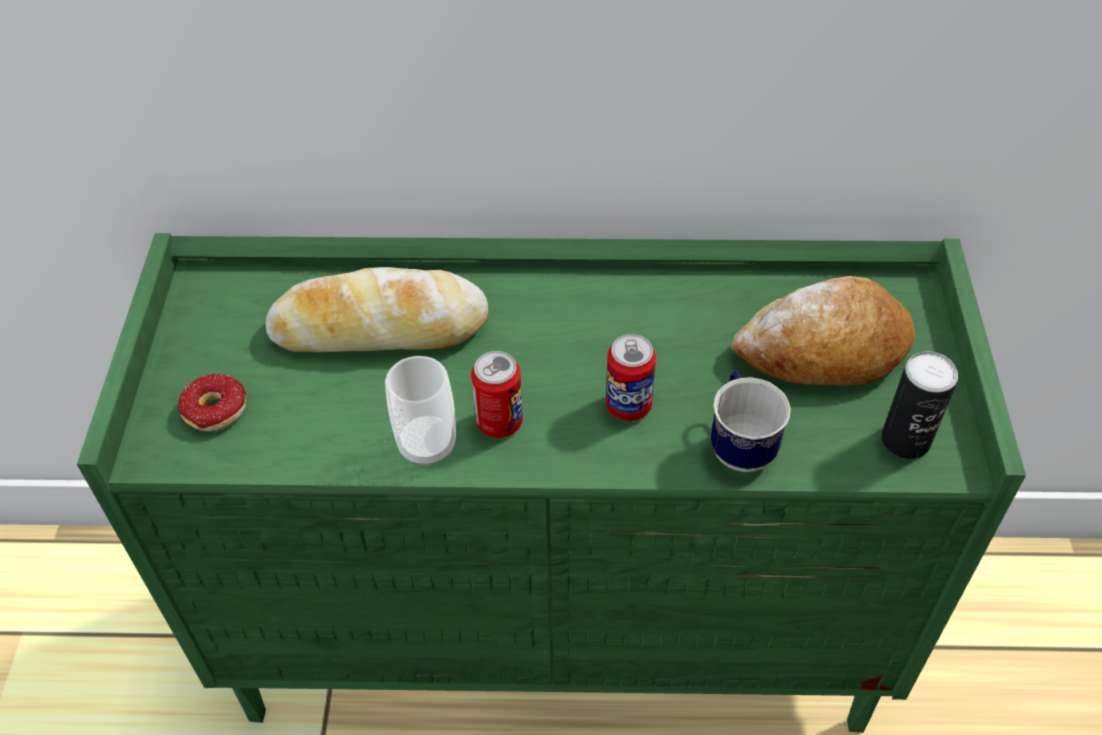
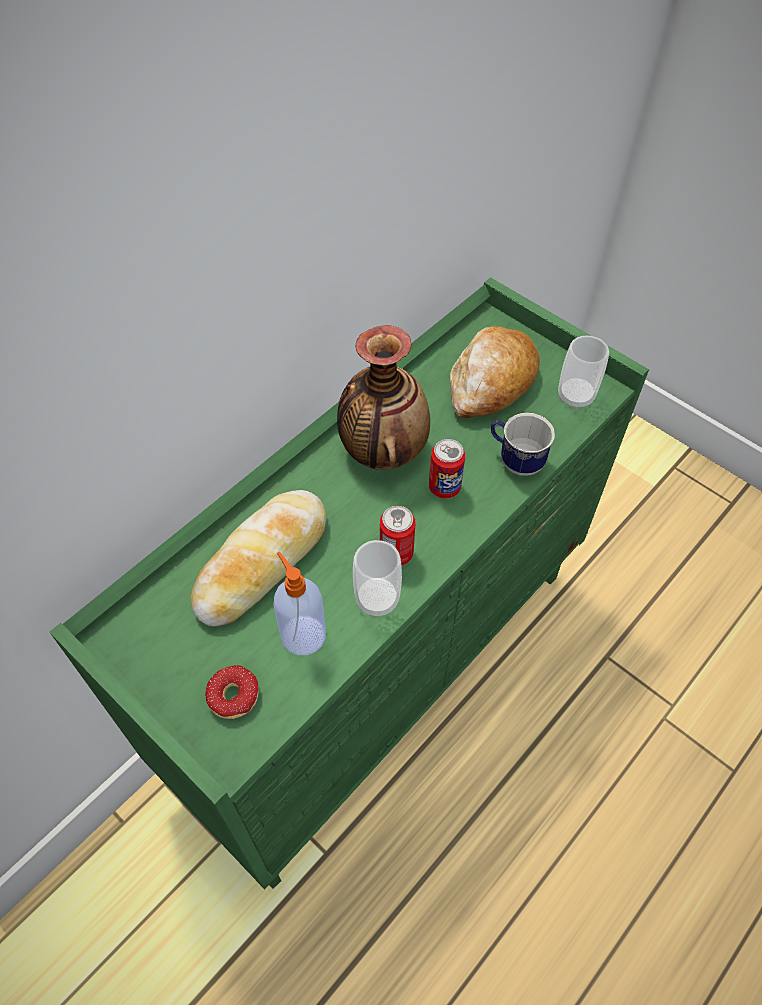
camera: 50 degrees left, 5 degrees up
can [882,351,958,459] -> cup [558,336,609,409]
none -> soap dispenser [274,551,326,655]
none -> vase [337,325,430,470]

